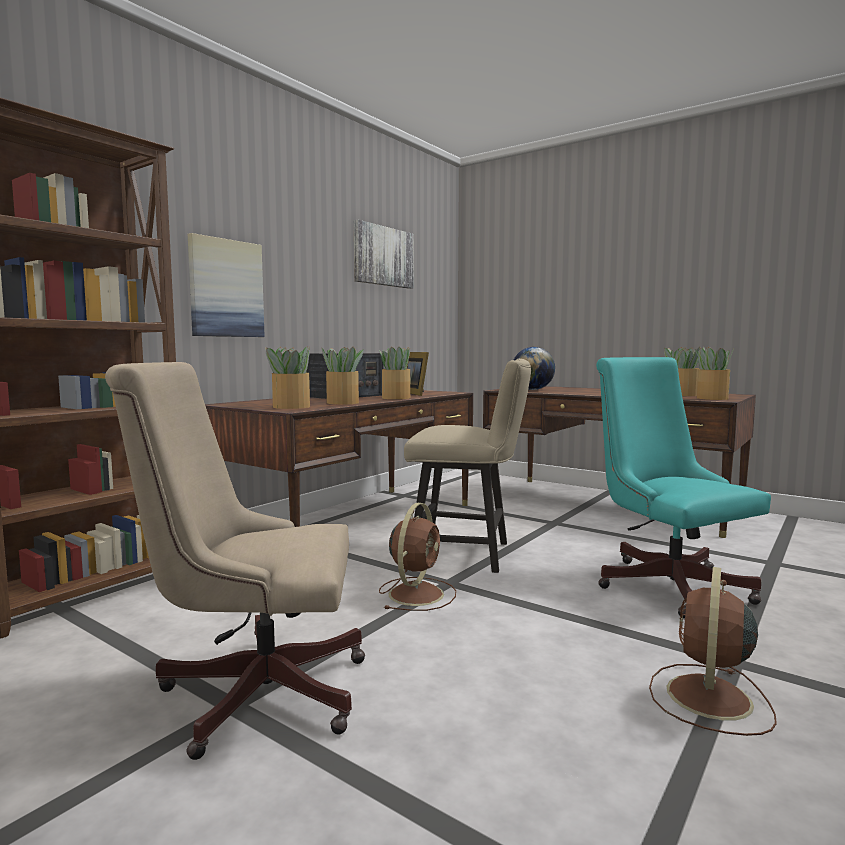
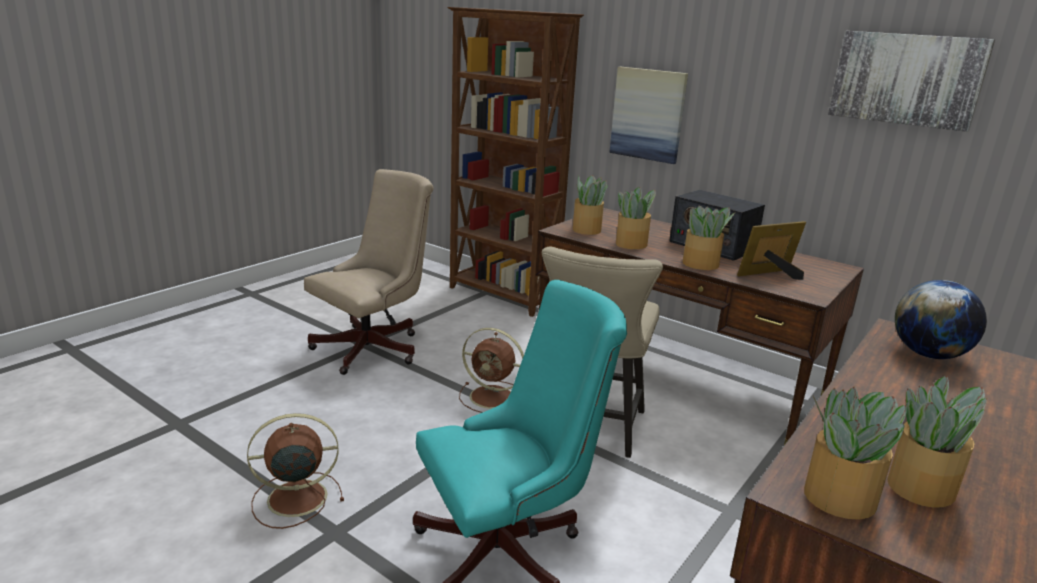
camera: 90 degrees right, 15 degrees up
beige office chair [105,362,365,760] -> beige office chair turned 45 degrees clockwise [304,169,434,375]
brown fan [649,567,777,736] -> brown fan turned 45 degrees counterclockwise [247,413,344,529]

